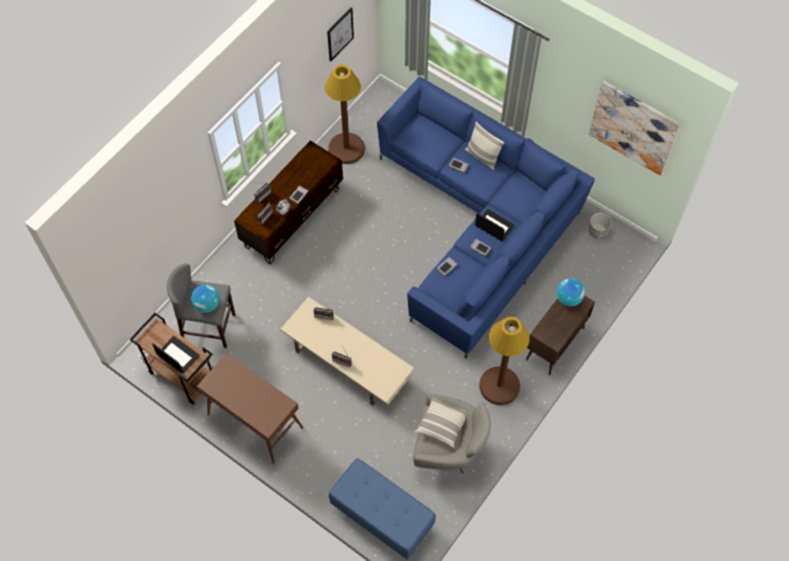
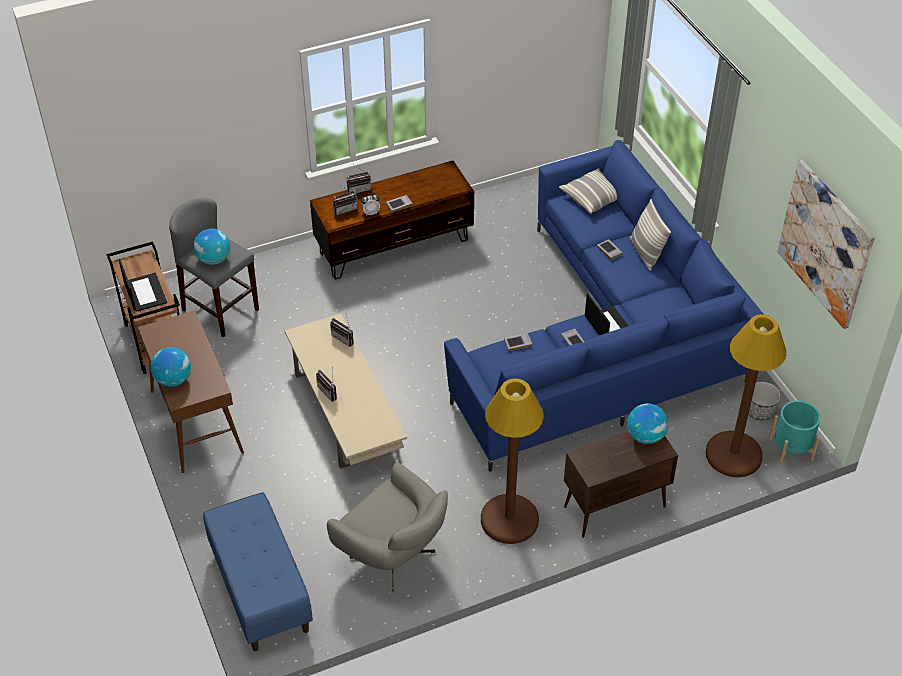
camera: 30 degrees right, 15 degrees down
brown floor lamp [325,64,365,164] -> brown floor lamp moved to [706,314,786,477]
picture [327,8,354,62] -> none
pillow [414,398,468,448] -> pillow moved to [559,169,617,214]
none -> globe [151,347,191,387]
none -> turquoise planter [769,400,821,465]

